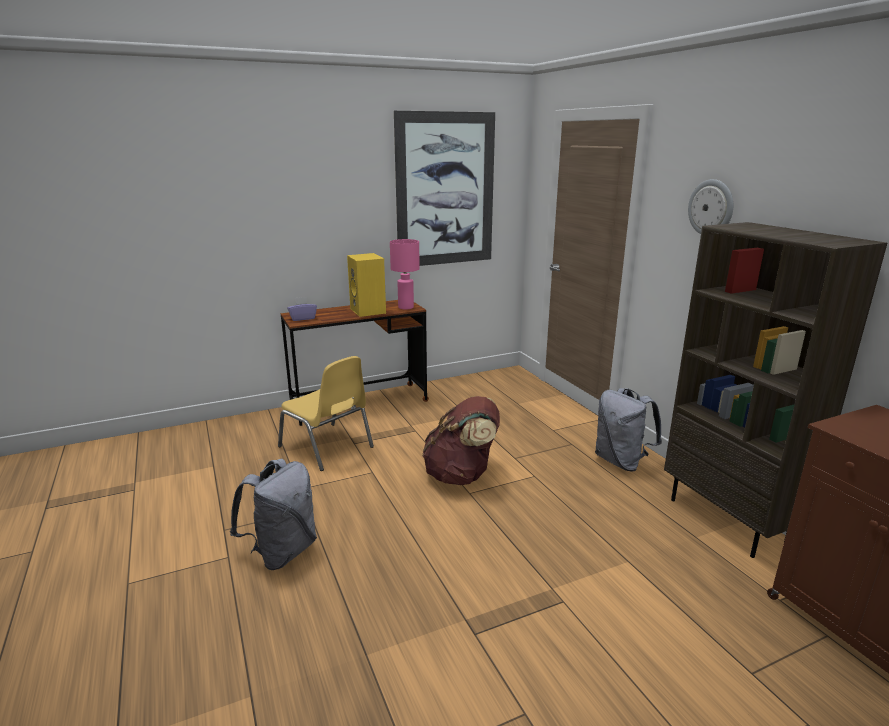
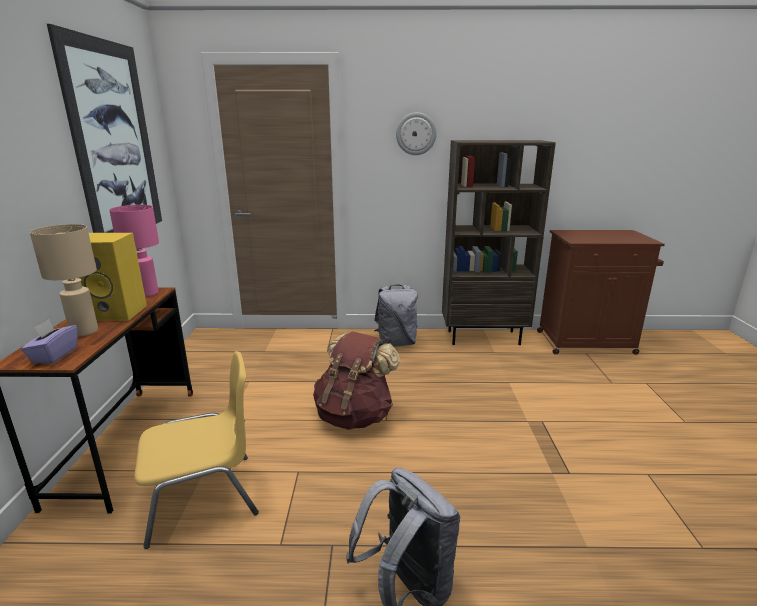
camera: 65 degrees left, 0 degrees up
none -> beige table lamp [30,224,98,337]

